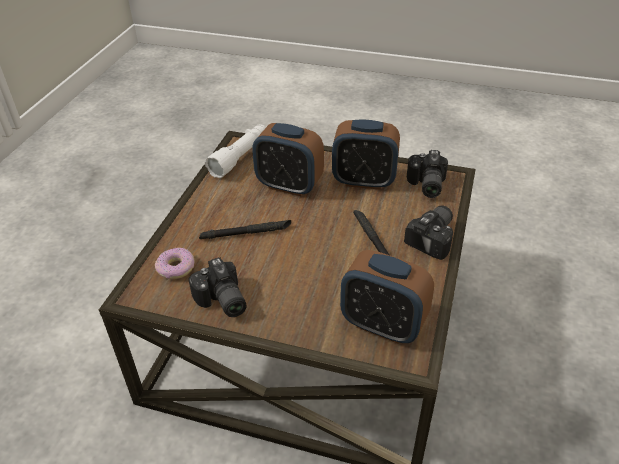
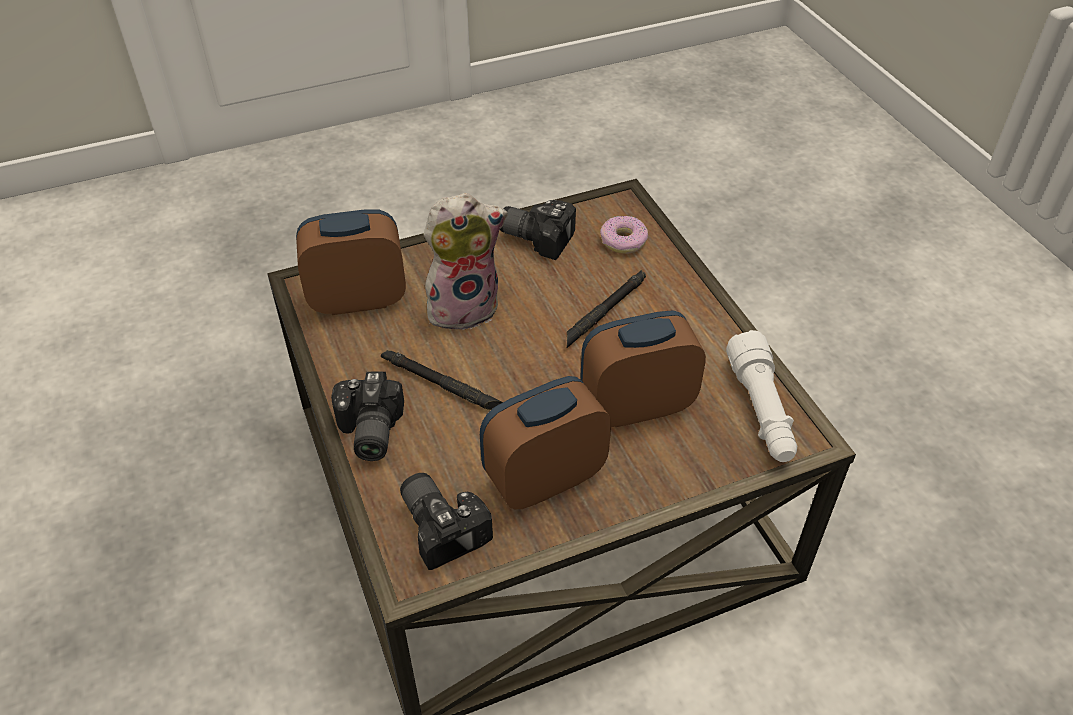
camera: 140 degrees right, 5 degrees up
none -> plush toy [424,193,508,334]

